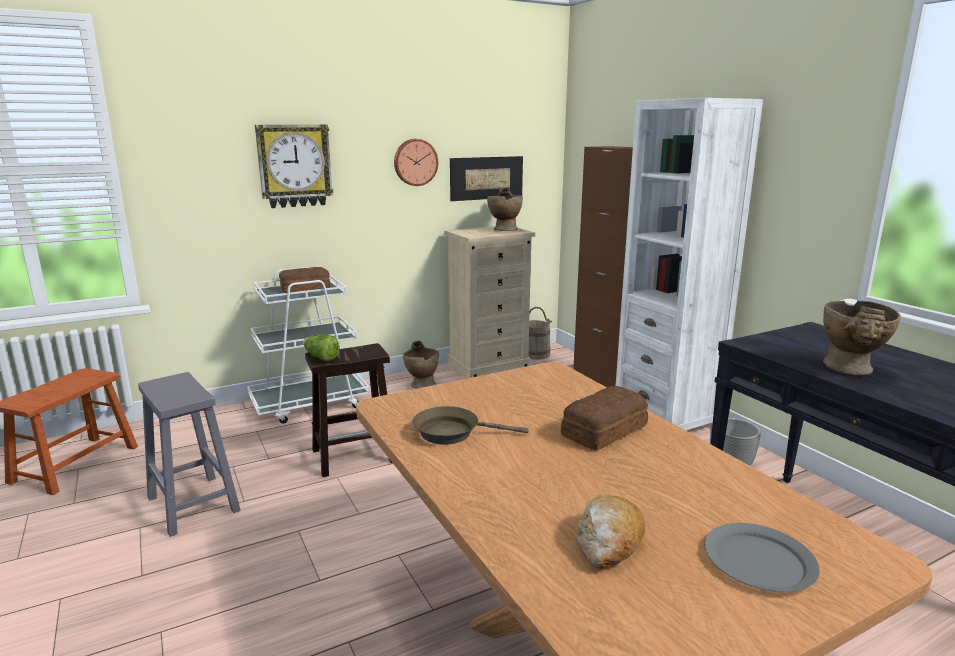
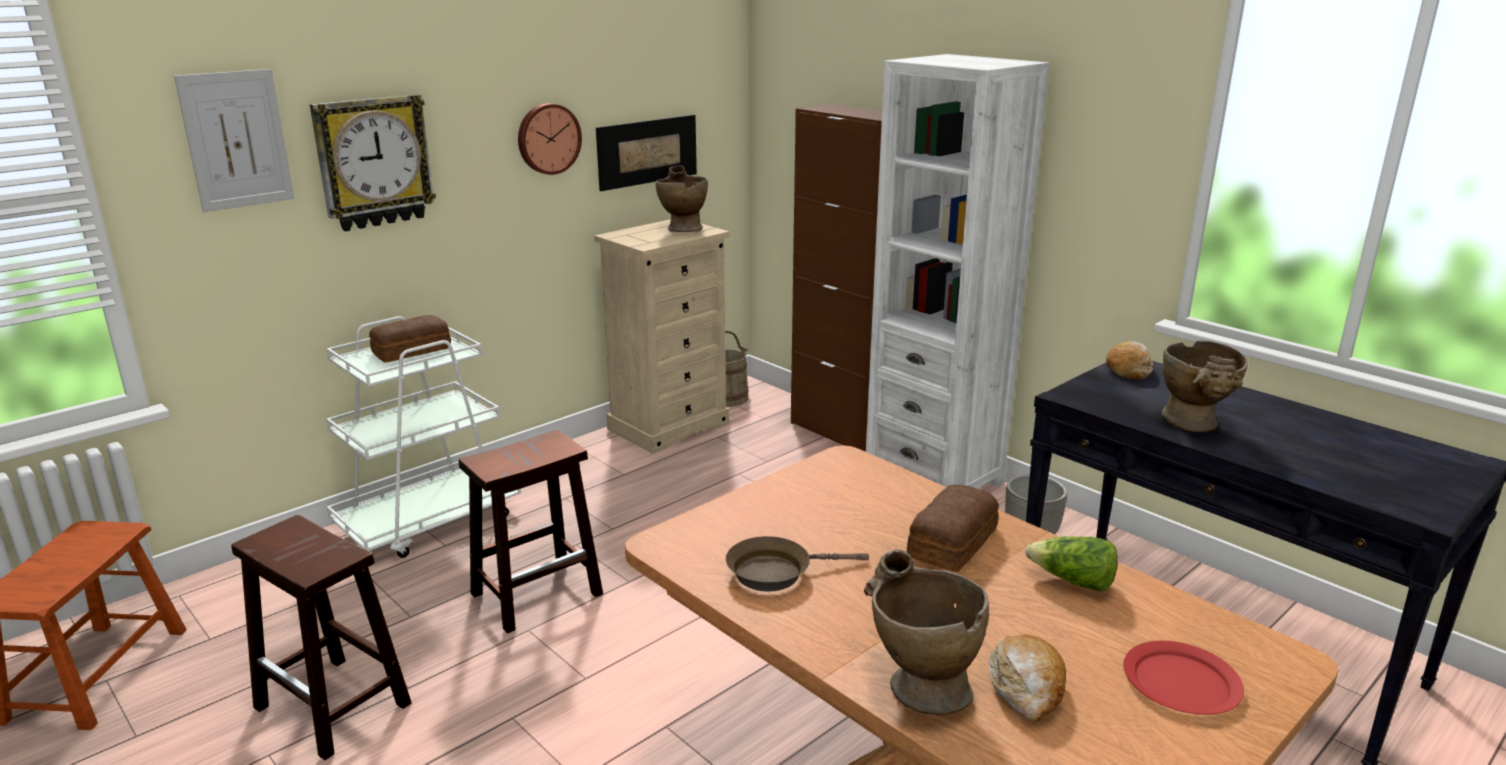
camera: 15 degrees left, 5 degrees up
grey stool [138,372,241,537] -> brown stool [231,515,412,760]
lettuce [303,335,340,361] -> lettuce moved to [1025,536,1118,592]
beige vase [403,341,439,389] -> beige vase moved to [864,549,989,715]
grey plate [704,523,820,592] -> red plate [1123,641,1244,715]
none -> picture [174,69,295,212]
none -> bread [1106,341,1153,380]

